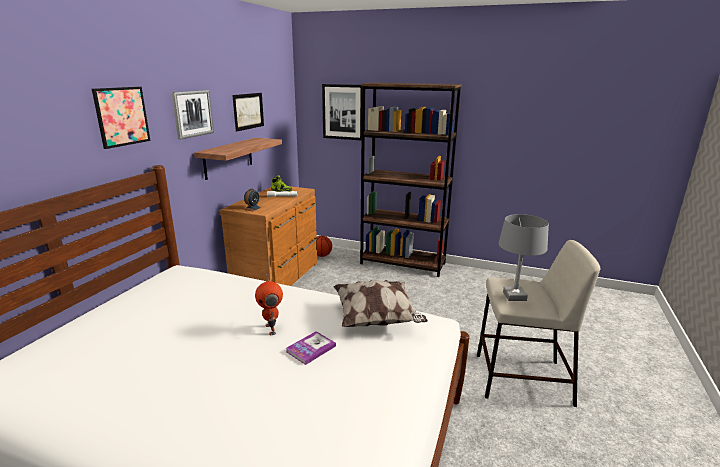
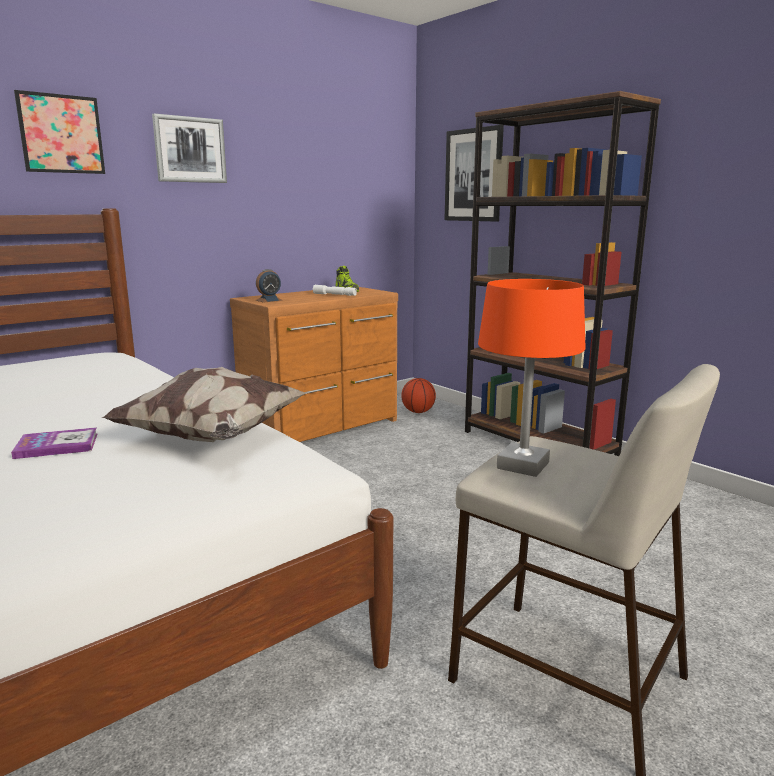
camera: 30 degrees right, 5 degrees down
shelf [194,138,282,180] -> none
picture [232,93,264,132] -> none
toy robot [255,273,283,335] -> none
grey table lamp [499,214,549,301] -> orange table lamp [478,279,586,477]

